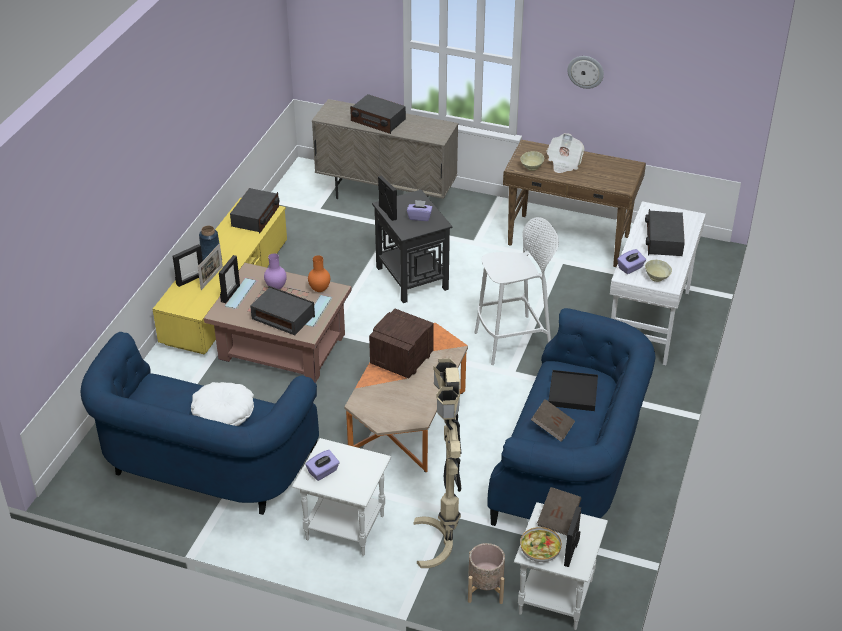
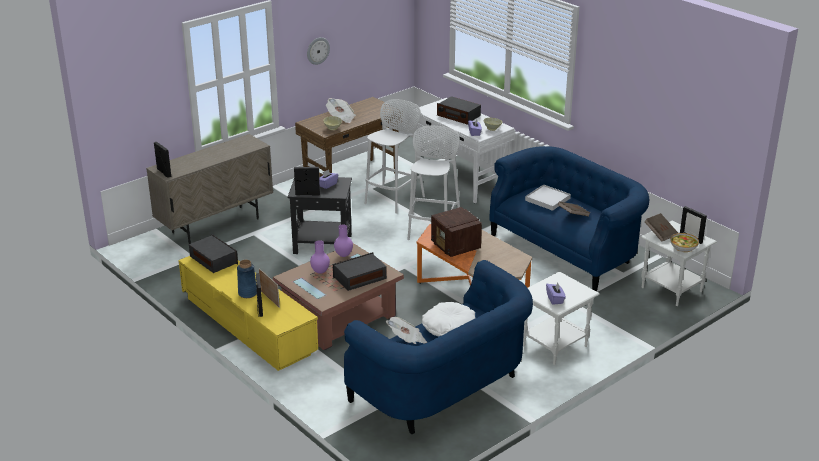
camera: 60 degrees left, 10 degrees down
picture frame [219,255,240,303] -> picture frame moved to [154,142,171,178]
orange vase [308,255,330,292] -> purple vase [334,225,353,257]
radio [350,94,406,134] -> none
beige floor lamp [414,358,462,568] -> none
beige planter [468,543,505,604] -> none
black tray [548,370,598,411] -> white tray [525,184,571,211]
none -> white stool [365,99,425,213]
none -> newspaper [386,317,427,344]

